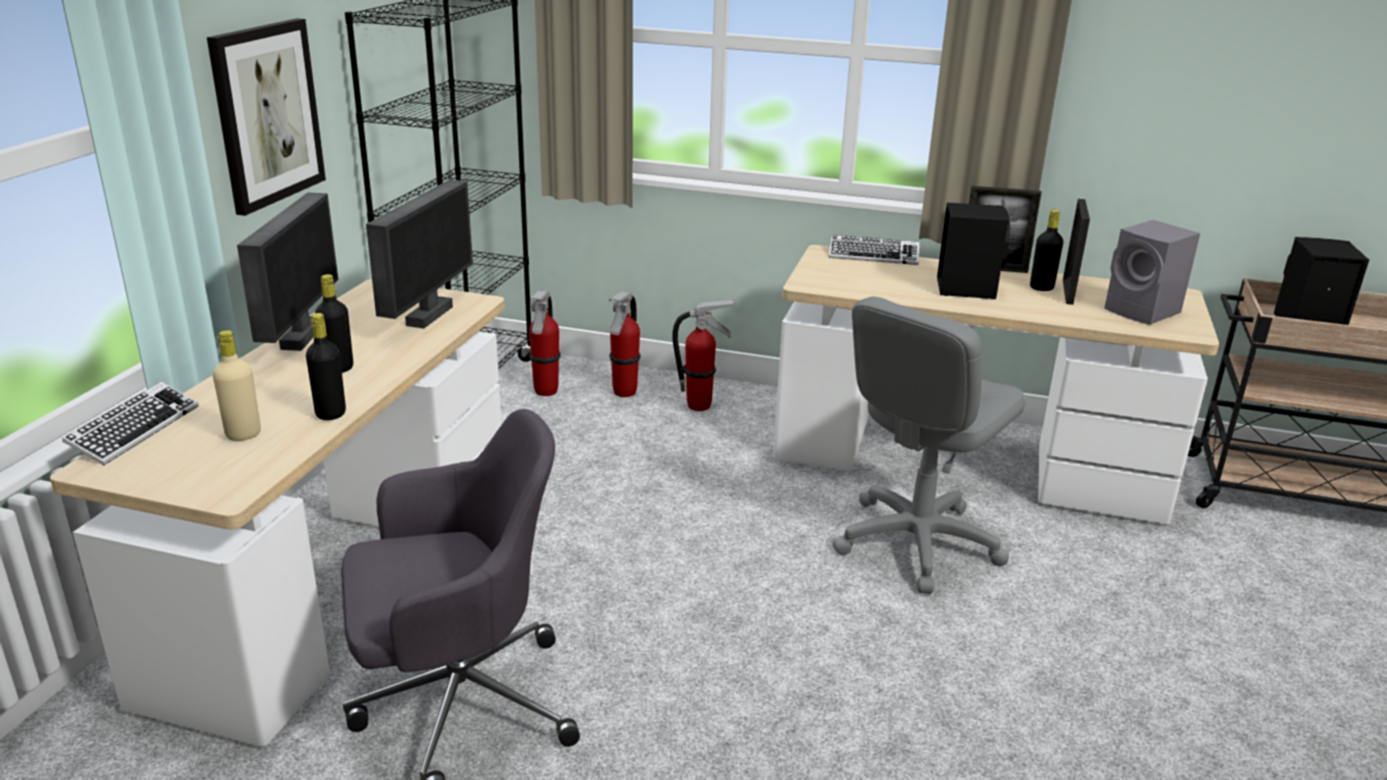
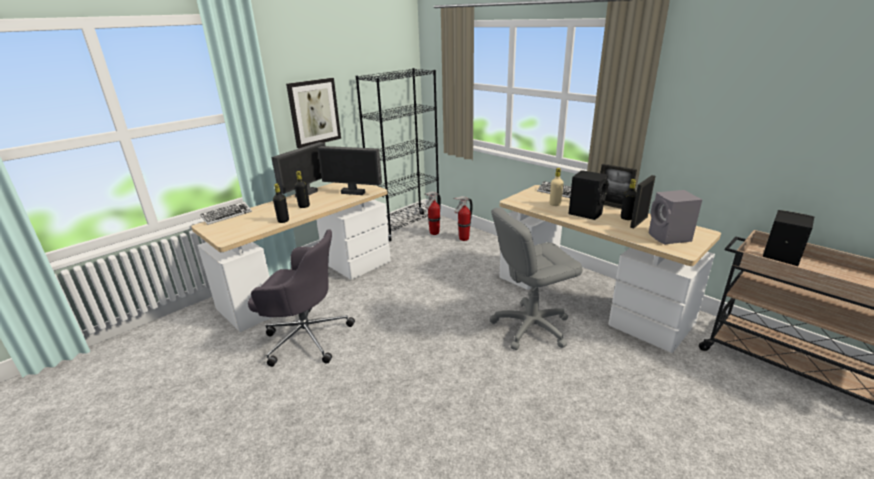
camera: 30 degrees right, 0 degrees up
beige bottle [213,330,261,441] -> beige bottle moved to [549,168,563,206]
monitor [366,180,473,329] -> monitor turned 60 degrees clockwise [317,146,382,195]
fire extinguisher [672,299,734,411] -> none

